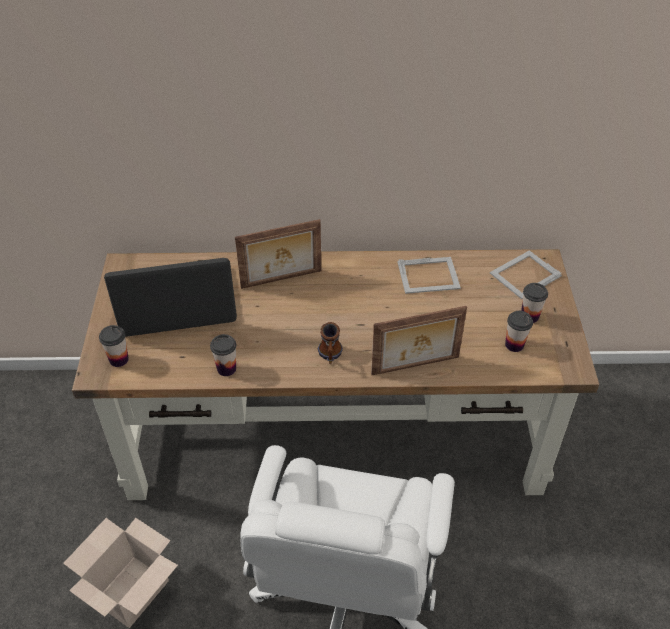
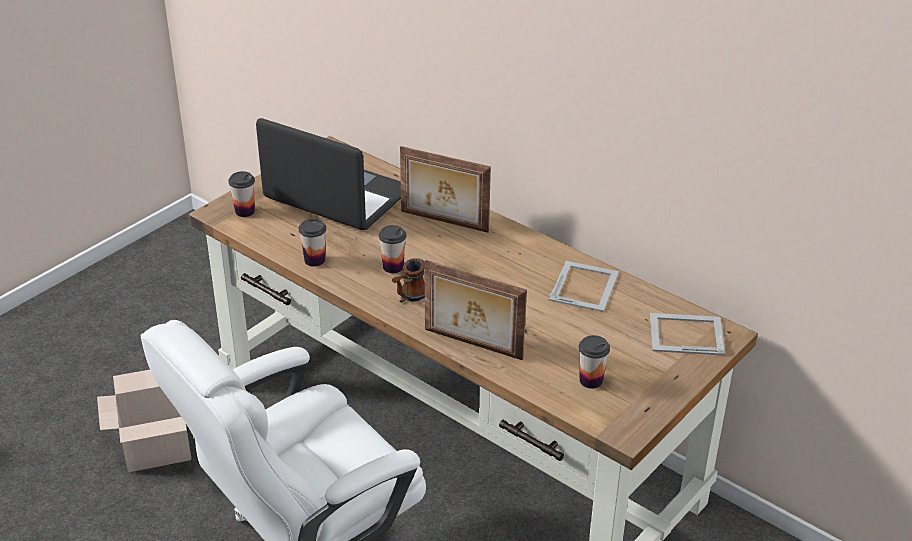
camera: 40 degrees right, 10 degrees down
picture frame [397,257,461,294] -> picture frame turned 105 degrees counterclockwise [549,261,619,312]
cup [521,283,548,323] -> cup moved to [379,225,406,273]

